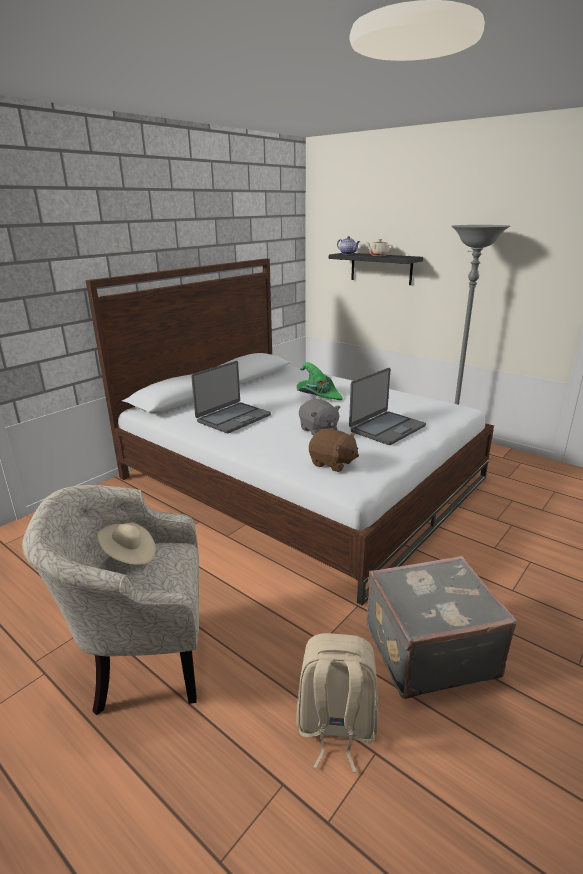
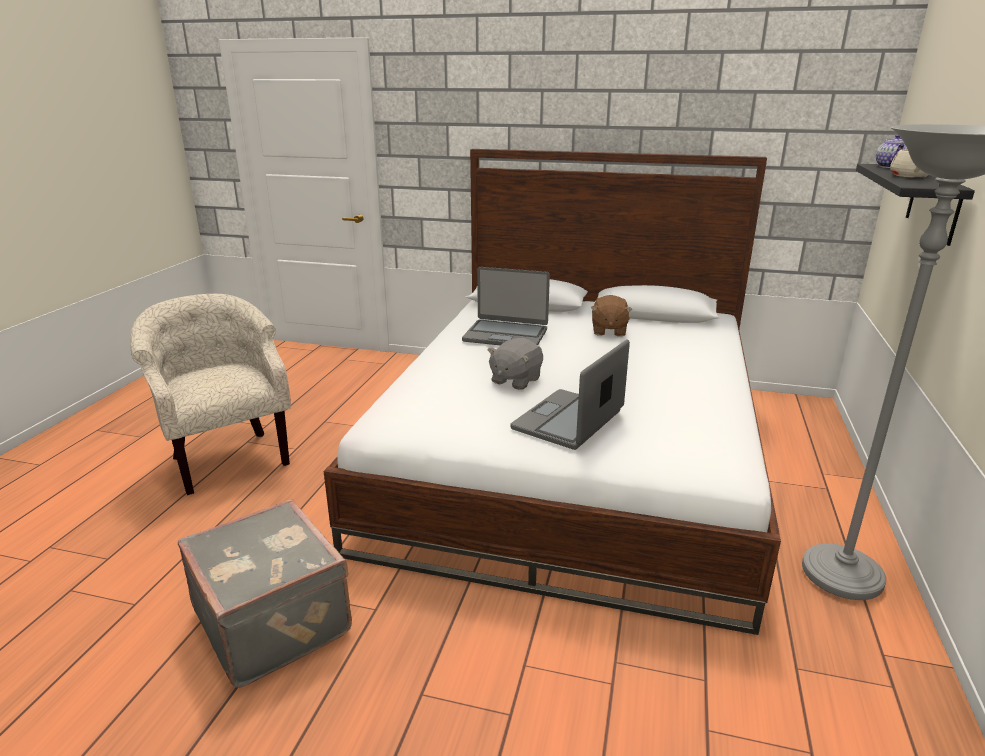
camera: 65 degrees right, 0 degrees up
beige hat [97,522,156,565] -> none
beige backpack [296,633,378,772] -> none
green hat [297,362,343,400] -> none
brown plush toy [309,428,359,472] -> brown plush toy moved to [591,295,632,337]
laptop [349,368,426,445] -> laptop turned 105 degrees clockwise [510,339,630,450]

